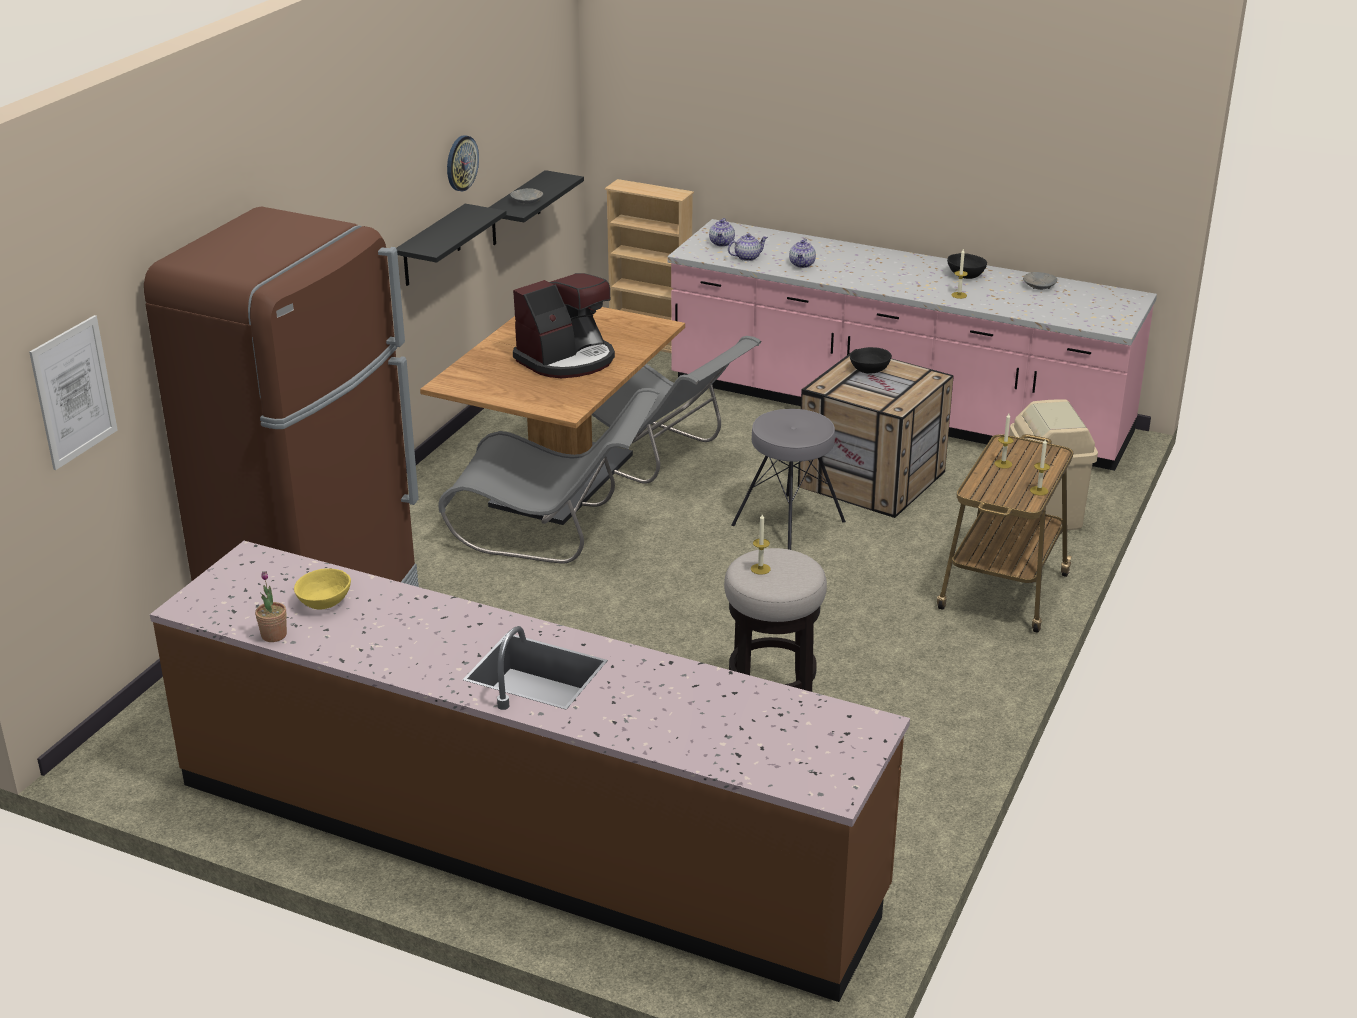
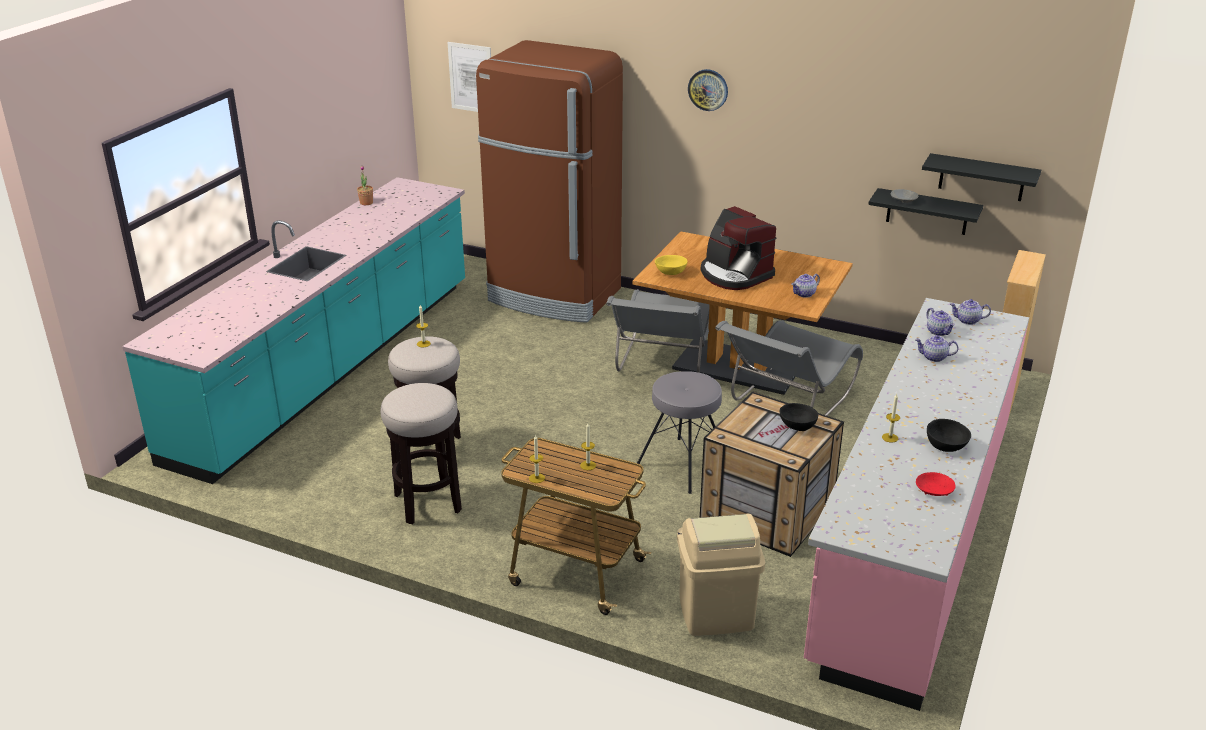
camera: 90 degrees right, 0 degrees up
brown counter [150,541,910,1002] -> turquoise counter [122,177,465,484]
yellow bowl [294,568,351,610] -> yellow bowl moved to [655,255,688,275]
black shelf [396,204,507,286] -> black shelf moved to [922,153,1041,201]
wall clock [447,135,479,192] -> wall clock moved to [688,69,728,111]
grey bowl [1023,272,1057,290] -> red bowl [916,472,955,496]
none -> stool [381,383,462,524]
none -> teapot [792,274,820,298]

